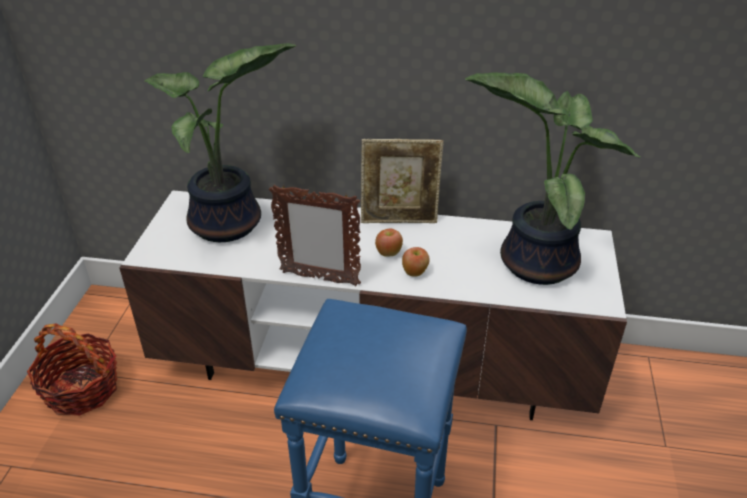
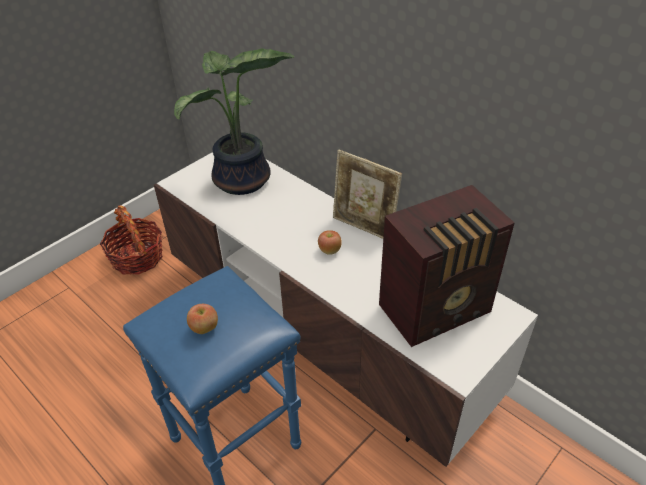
camera: 35 degrees right, 5 degrees up
picture frame [269,185,361,286] -> none
apple [402,247,430,277] -> apple moved to [187,304,218,334]
potted plant [465,73,641,285] -> radio [379,185,515,347]

